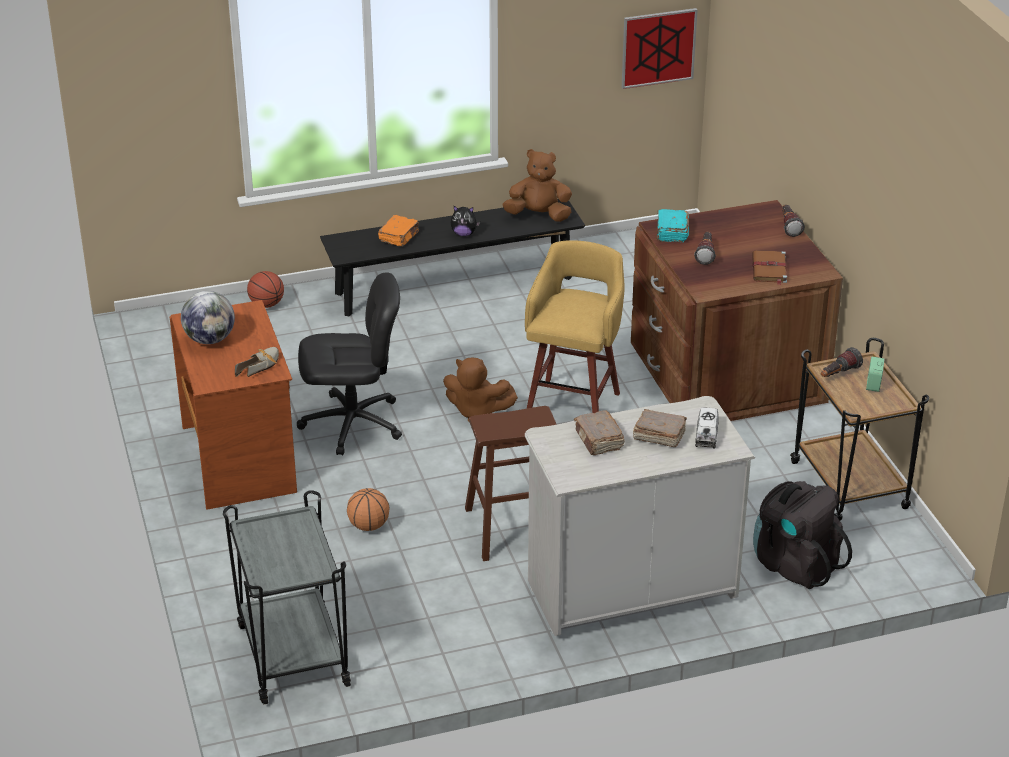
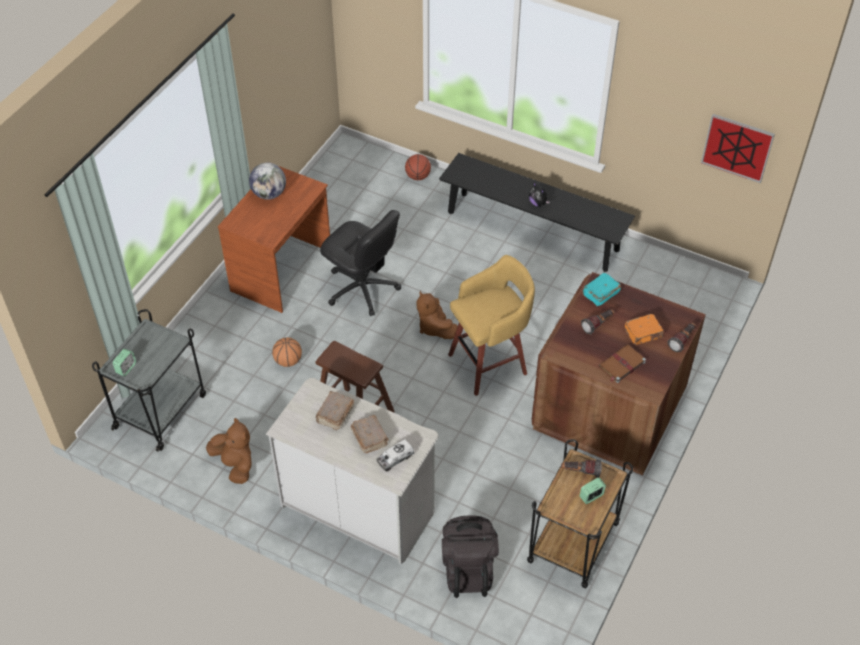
camera: 45 degrees right, 15 degrees up
shoe [235,347,279,378] -> none
orange book [378,215,419,246] -> orange book moved to [625,314,664,345]
brown plush toy [503,149,572,222] -> brown plush toy moved to [206,418,252,484]
none -> alarm clock [113,349,136,376]

